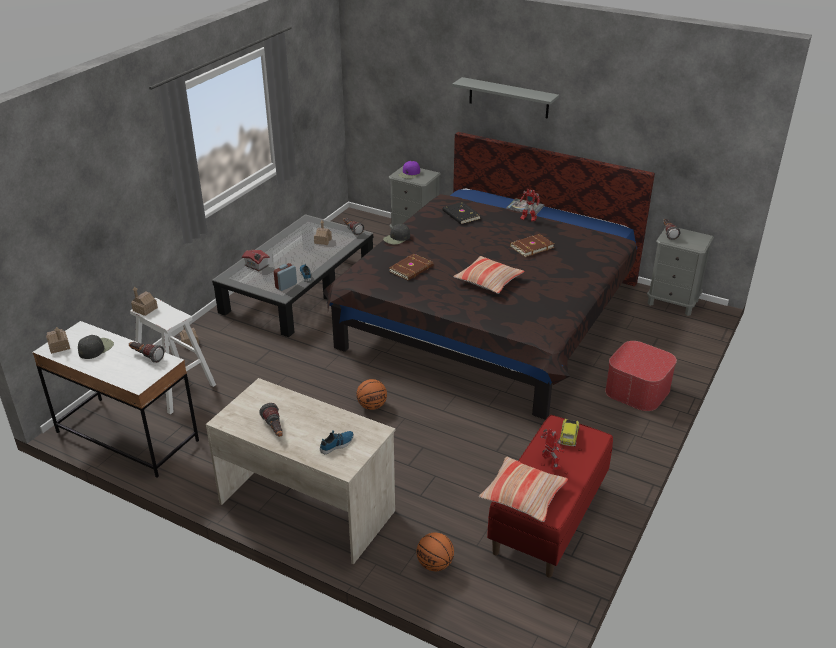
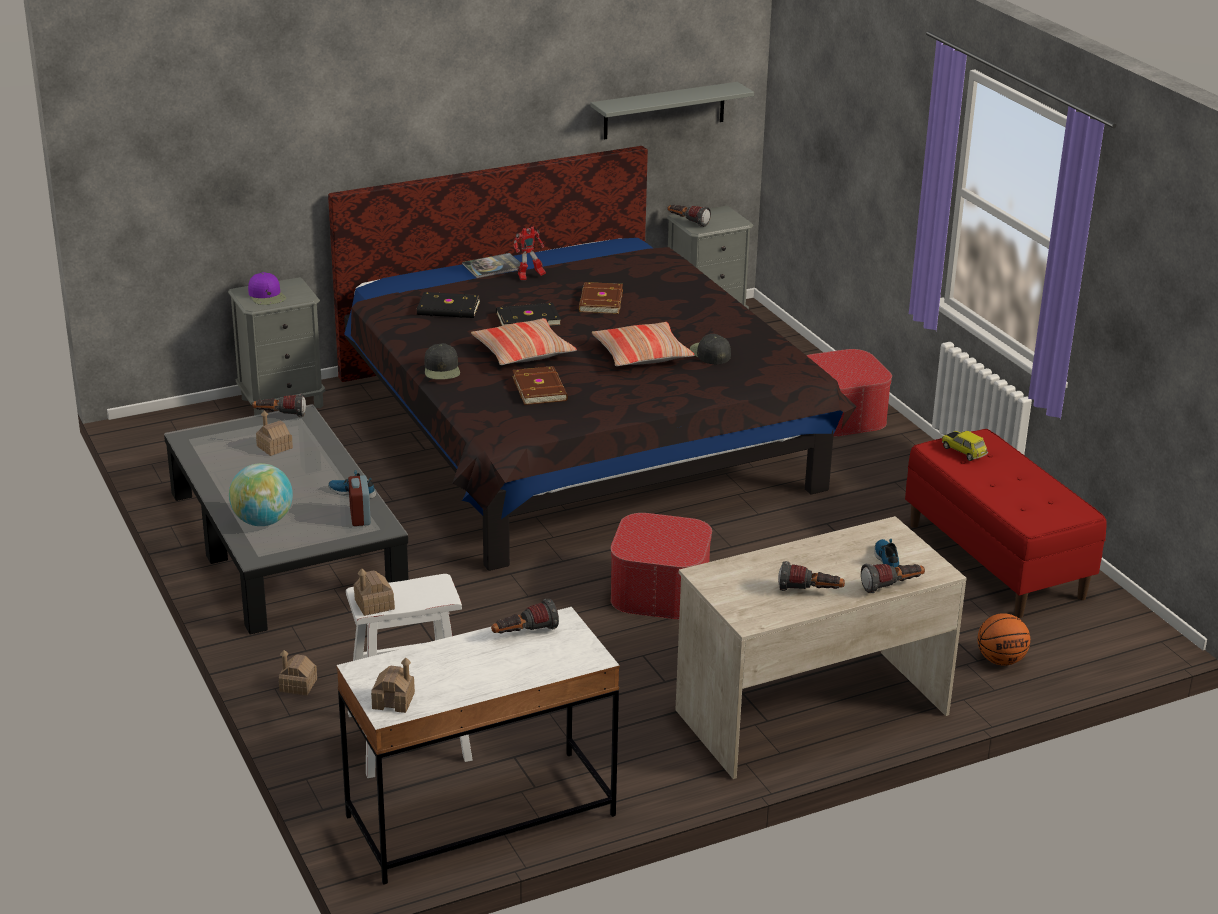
camera: 55 degrees left, 5 degrees down
black cap [78,335,114,359] -> black cap moved to [690,334,731,364]
toy house [242,250,270,271] -> globe [229,463,293,526]
basketball [356,379,387,410] -> ottoman [610,513,712,619]
grey shelf [452,77,559,119] -> grey shelf moved to [591,82,754,140]
pillow [479,457,568,522] -> pillow moved to [471,318,577,365]
toy robot [540,429,564,470] -> none
none -> black book [496,303,561,327]
none -> flashlight [861,563,925,593]

